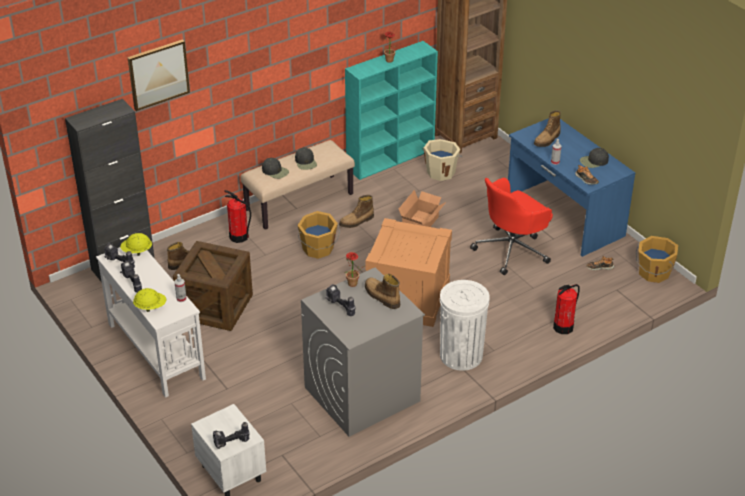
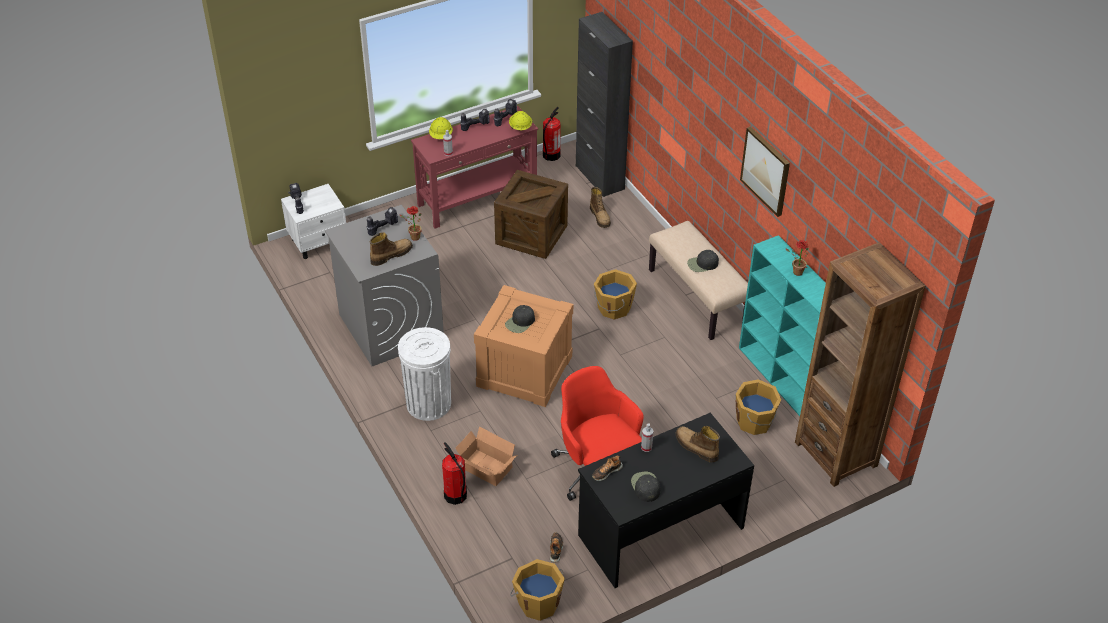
camera: 95 degrees right, 5 degrees up
white console table [96,247,206,398] -> red console table [411,106,538,229]
picture [127,39,190,111] -> picture moved to [740,127,790,217]
fire extinguisher [224,190,251,243] -> fire extinguisher moved to [543,107,561,161]
black cap [262,158,289,179] -> black cap moved to [505,305,535,333]
boot [339,195,374,228] -> none
cardboard box [399,190,446,227] -> cardboard box moved to [455,427,517,486]
beige bucket [422,139,463,181] -> orange bucket [736,379,781,435]
blue desk [508,118,635,257] -> black desk [578,413,754,588]

